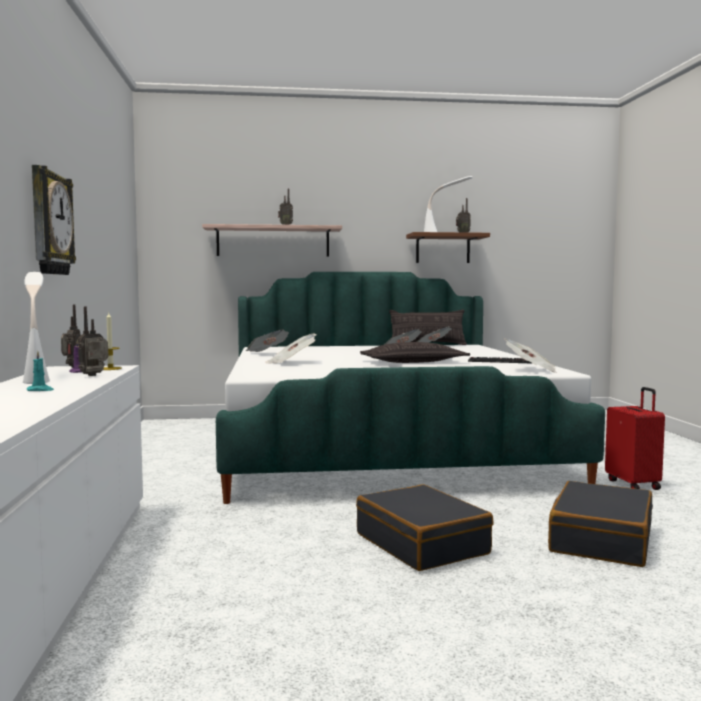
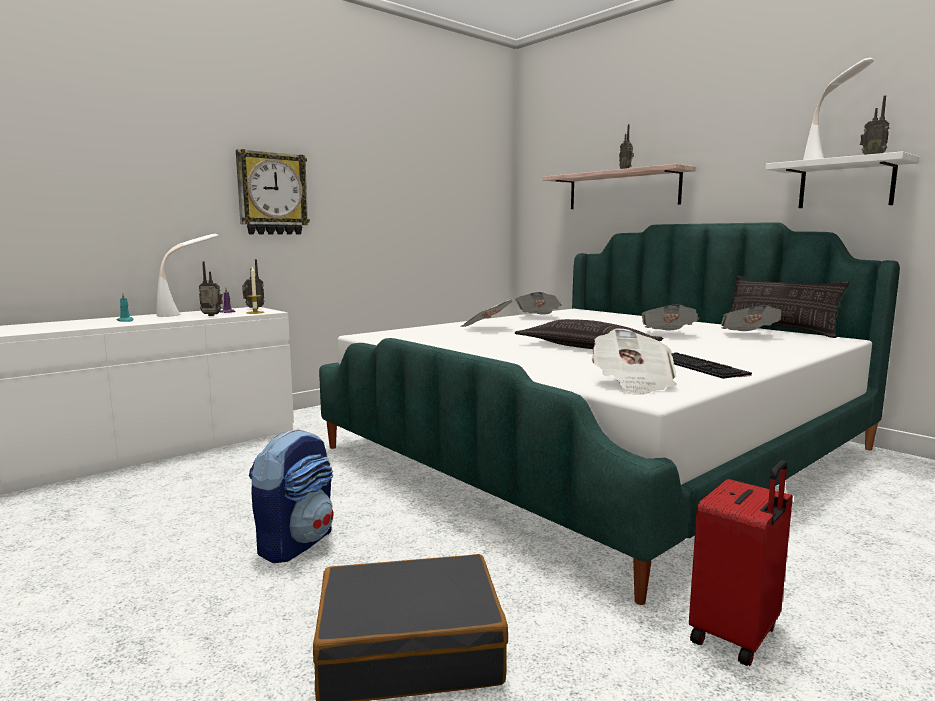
camera: 55 degrees right, 5 degrees up
black suitcase [356,484,494,571] -> backpack [249,429,333,563]
brown shelf [406,232,490,263] -> white shelf [765,151,919,208]

